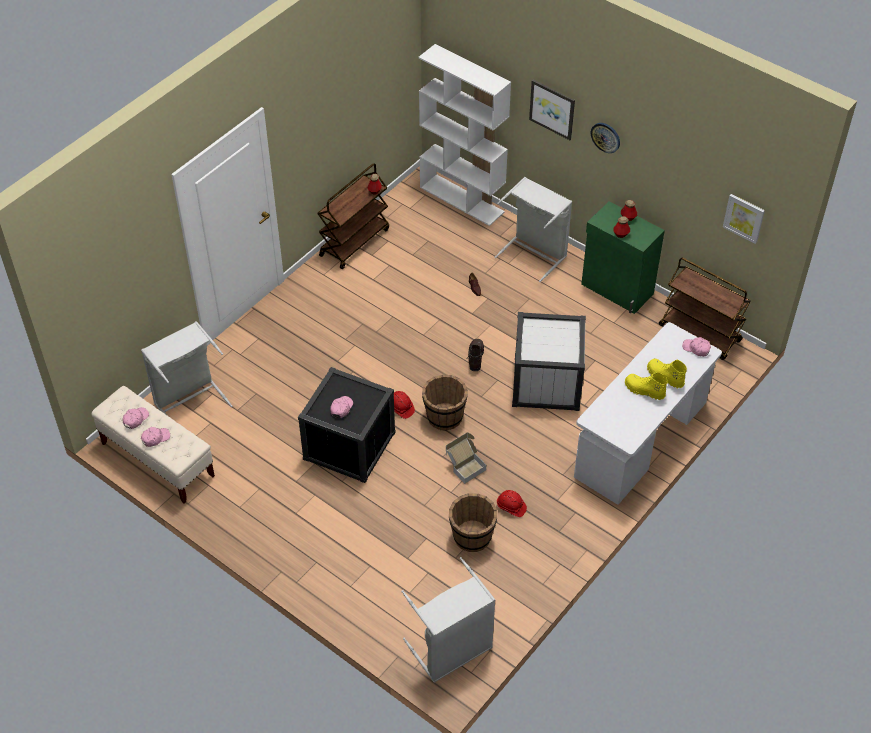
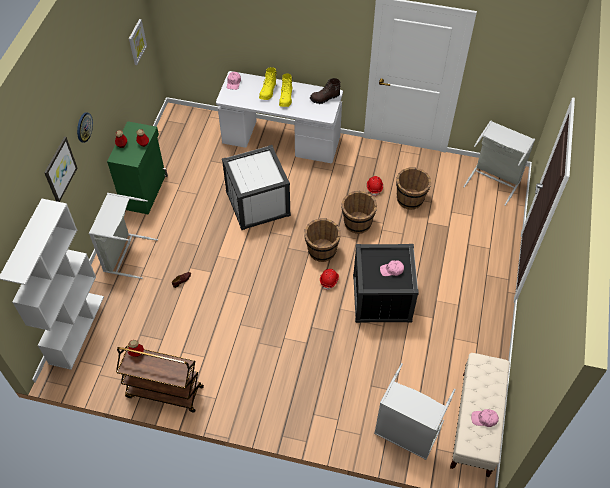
camera: 115 degrees left, 5 degrees up
pink cap [141,427,170,447] -> none
cardboard box [446,432,486,484] -> brown bucket [341,191,377,234]
brown boot [468,339,484,371] -> brown boot moved to [310,78,341,104]
brown cart [659,258,751,360] -> none

